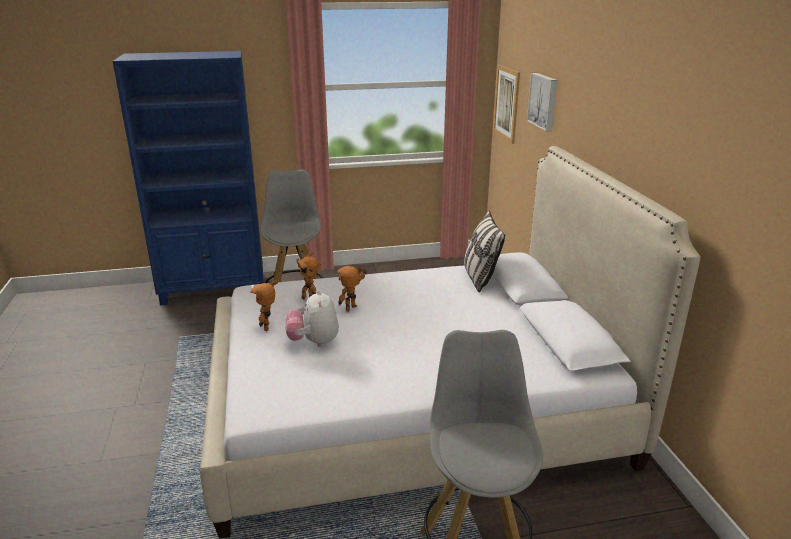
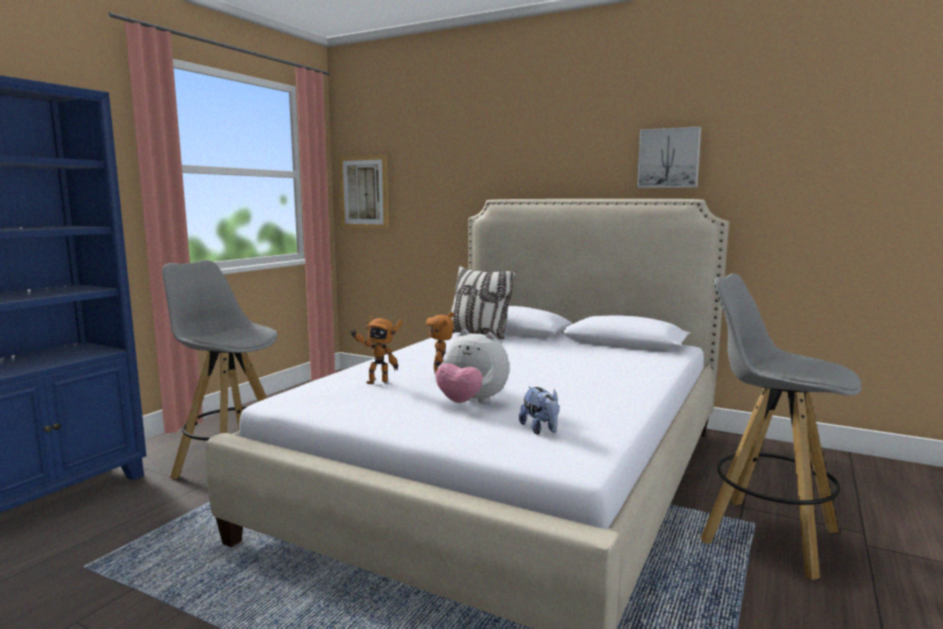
camera: 50 degrees left, 15 degrees down
toy robot [250,280,278,331] -> none
picture [527,73,557,131] -> picture moved to [637,126,701,188]
none -> plush toy [519,387,559,435]

